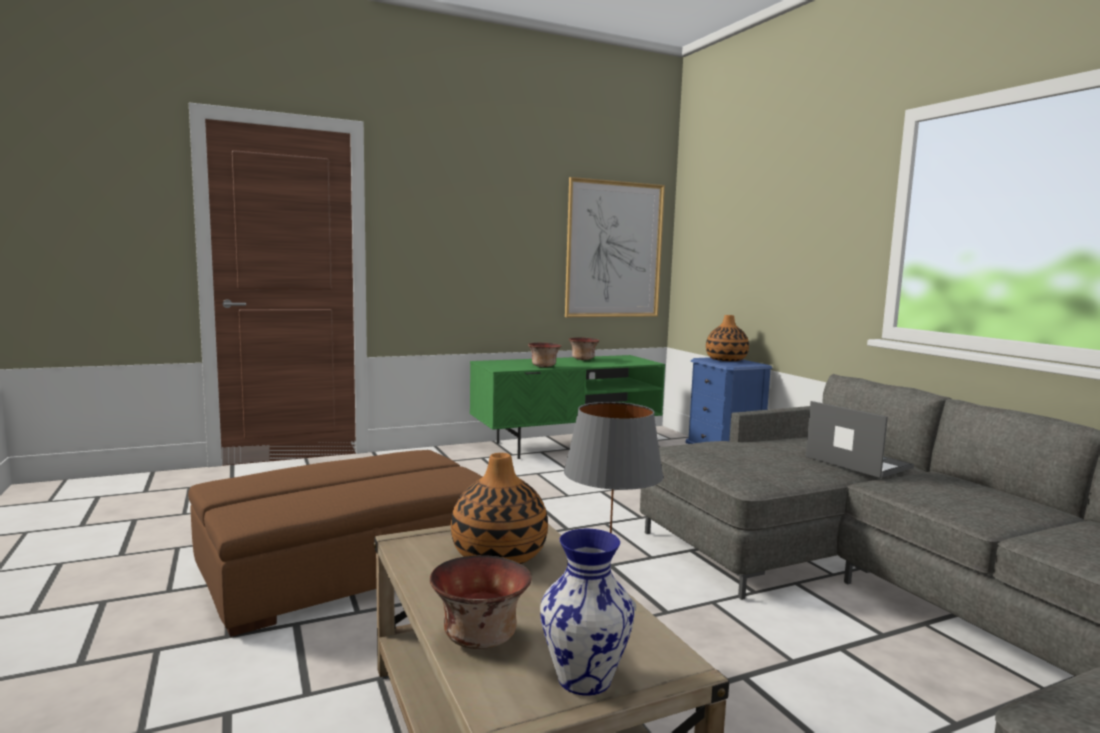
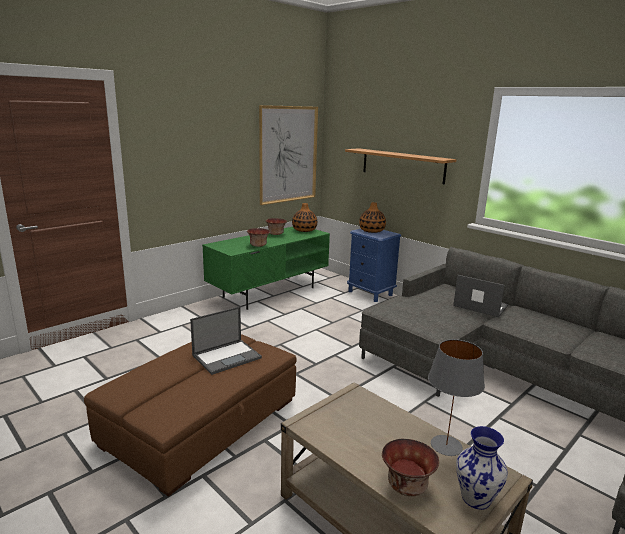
camera: 20 degrees left, 10 degrees up
vase [451,453,548,564] -> vase moved to [292,203,317,232]
none -> laptop [190,307,262,375]
none -> shelf [345,148,457,184]

